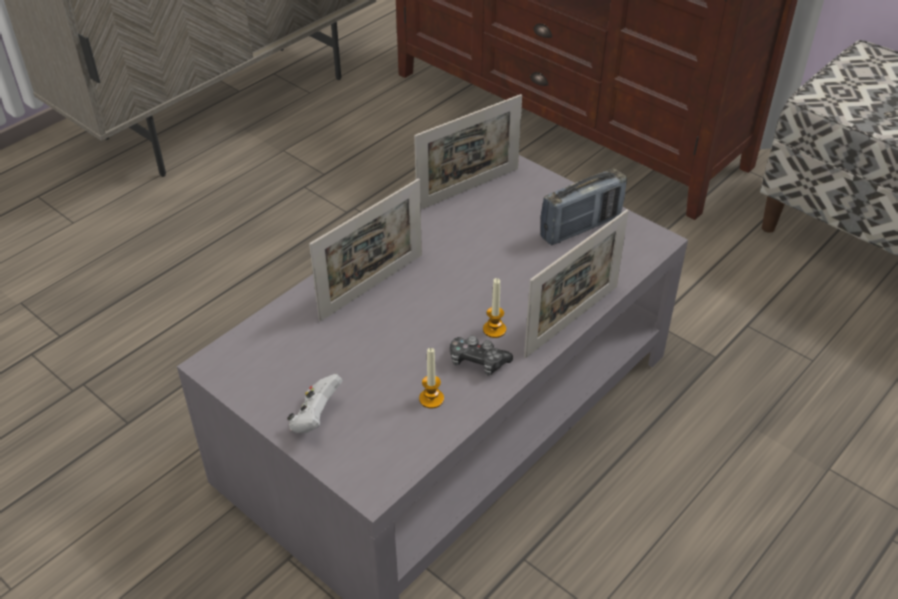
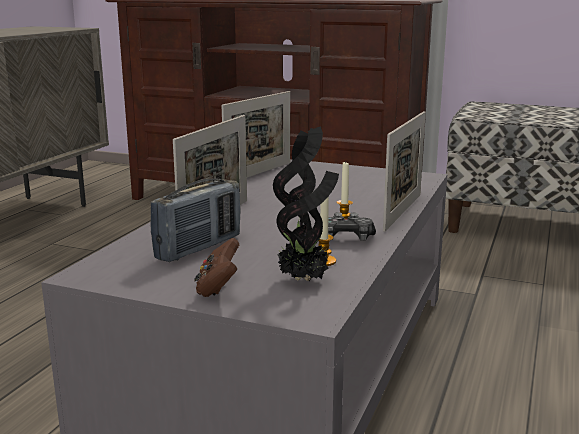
camera: 20 degrees left, 25 degrees down
white game controller [287,374,343,433] -> brown game controller [194,238,239,297]
radio [540,168,627,245] -> radio moved to [150,178,241,262]
none -> potted plant [273,126,339,281]

